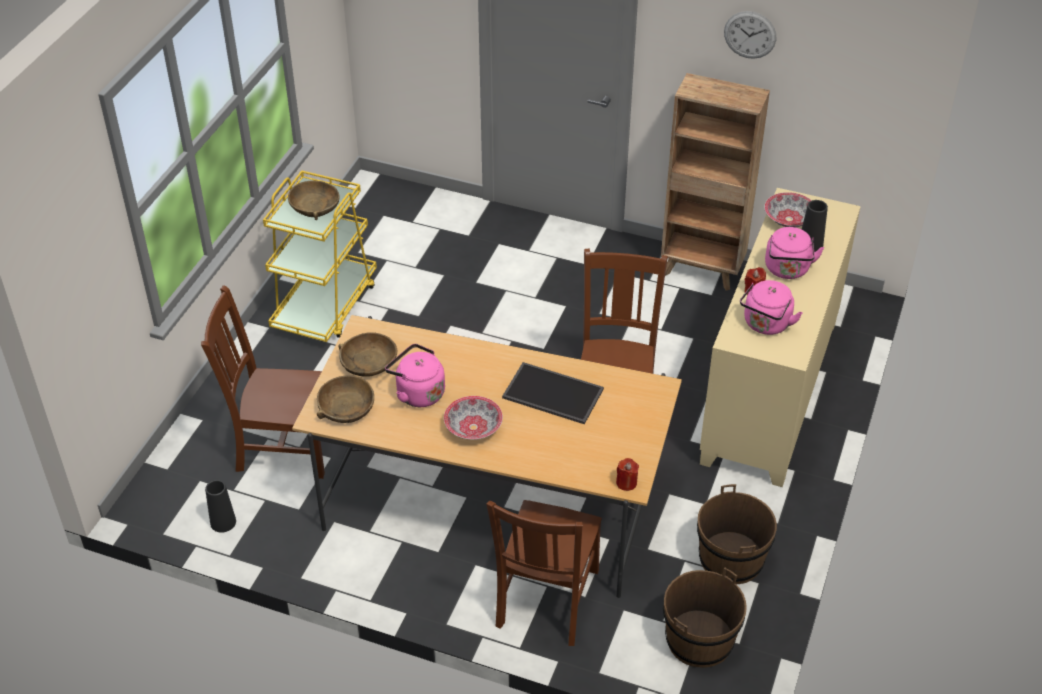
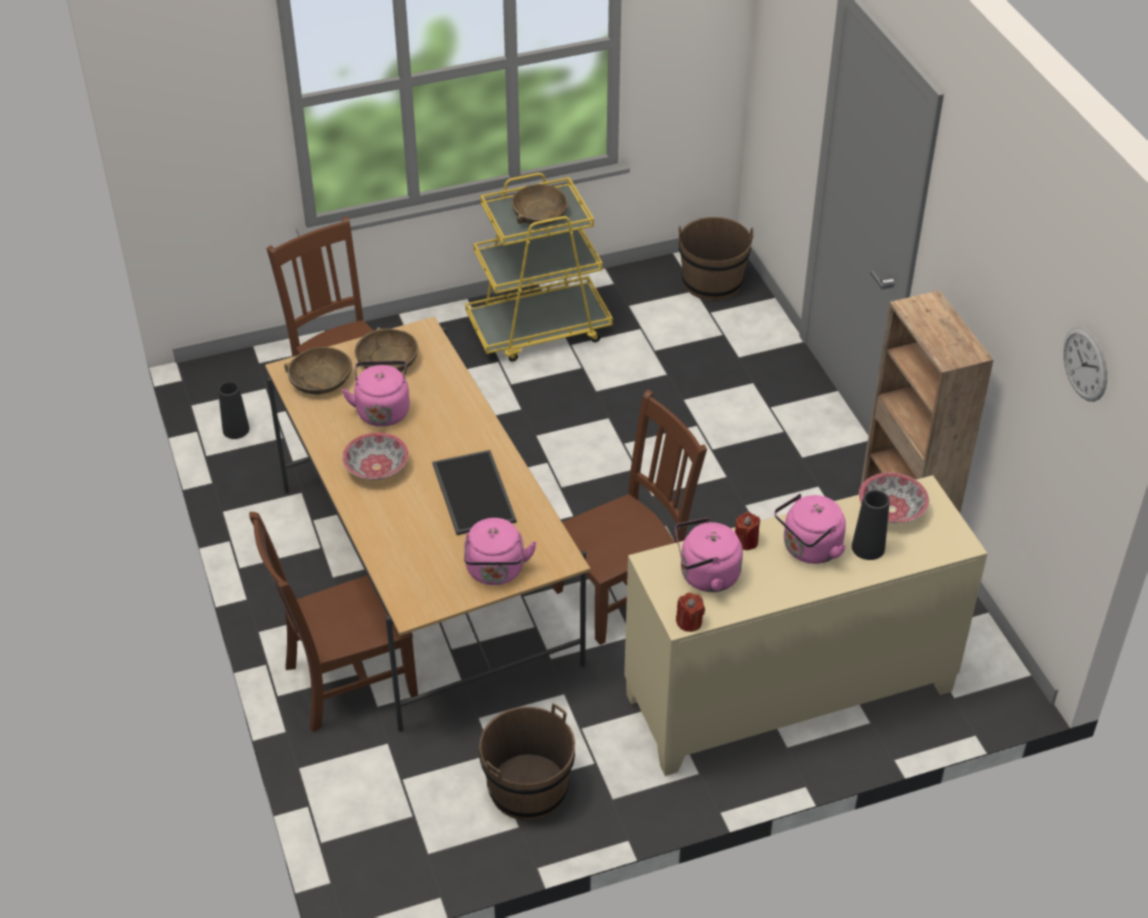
camera: 50 degrees right, 0 degrees up
red candle [616,458,639,491] -> red candle moved to [676,593,705,632]
brown bucket [663,567,747,668] -> brown bucket moved to [678,217,754,301]
wall clock [724,11,776,59] -> wall clock moved to [1063,327,1107,402]
none -> pink kettle [464,518,537,585]

